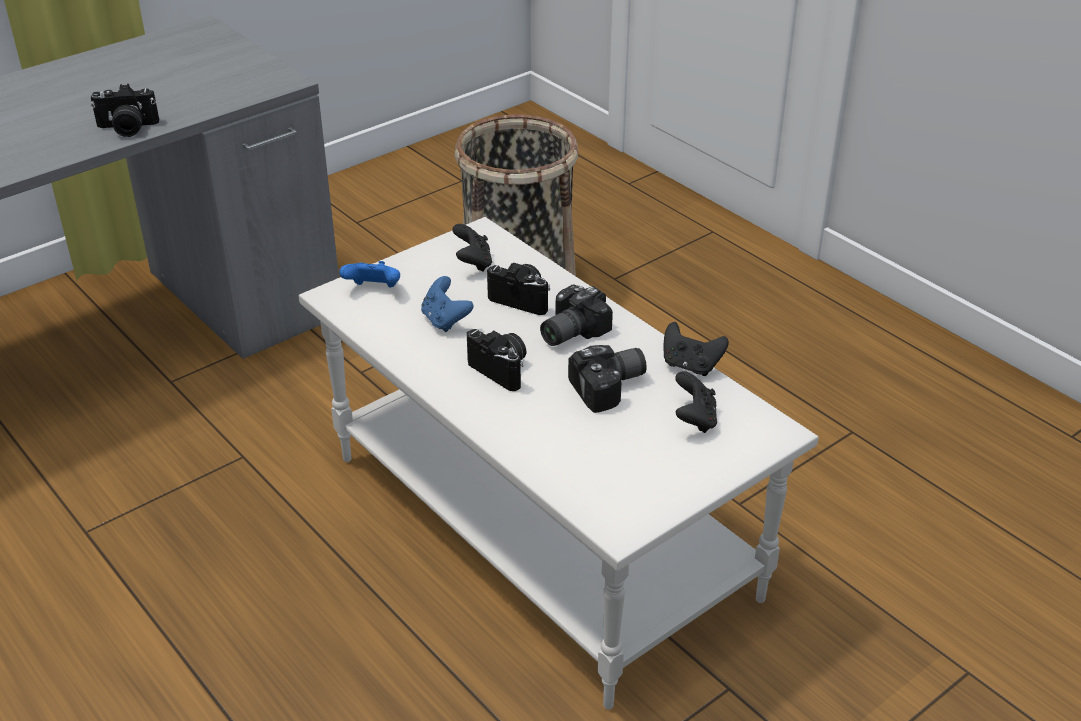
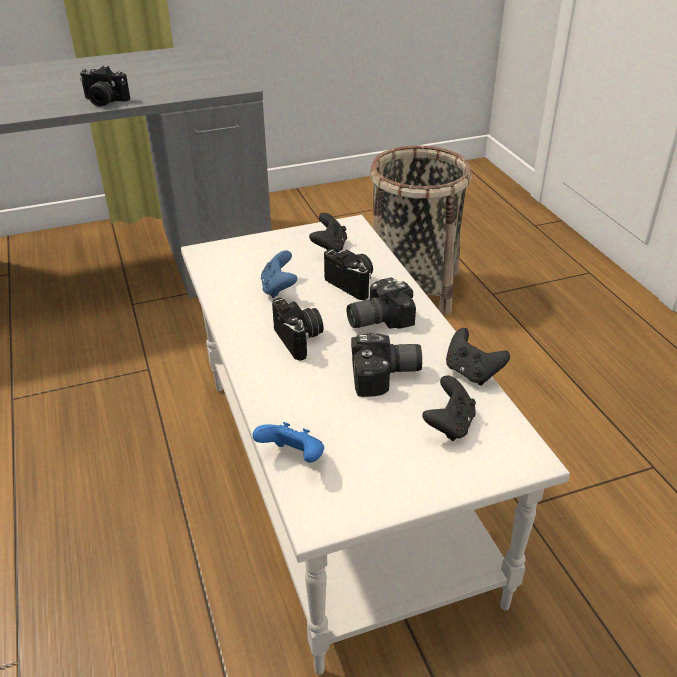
camera: 20 degrees right, 0 degrees up
blue game controller [339,261,400,288] -> blue game controller moved to [253,422,324,463]

